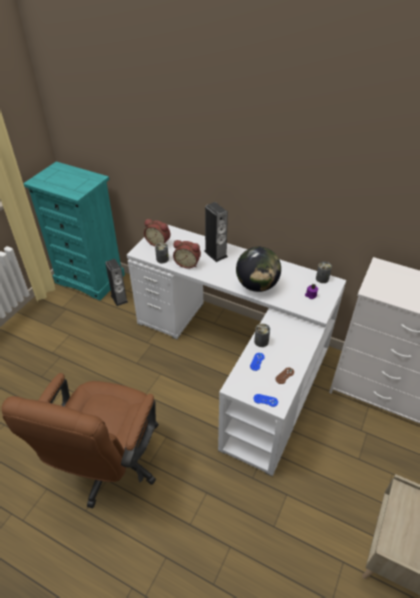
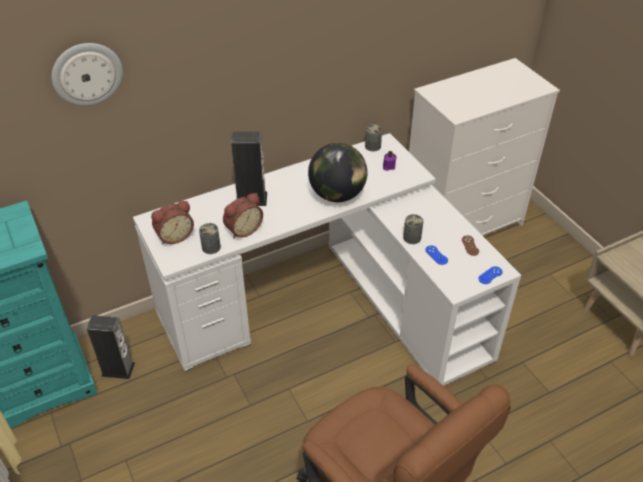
camera: 55 degrees left, 0 degrees up
none -> wall clock [52,43,123,106]

